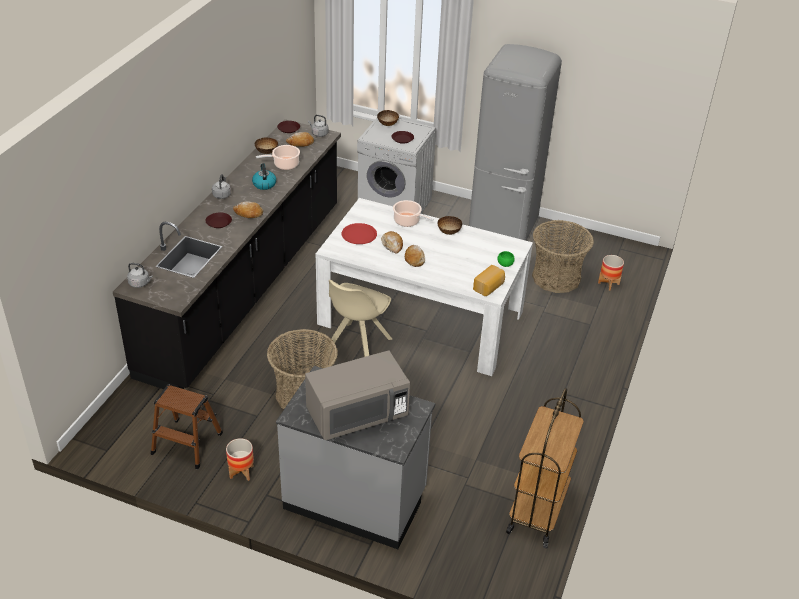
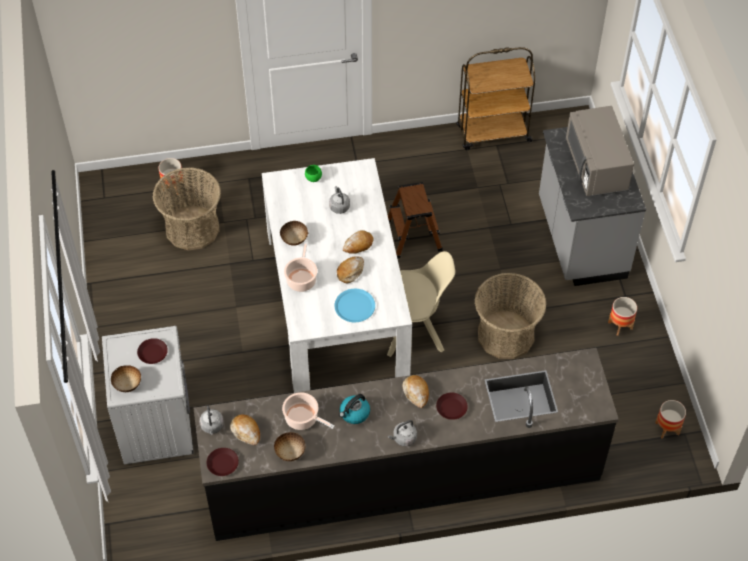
camera: 120 degrees left, 15 degrees up
grey kettle [127,263,153,288] -> grey kettle moved to [329,186,350,214]
brown step ladder [151,384,223,469] -> brown step ladder moved to [388,182,443,259]
grey microwave [305,350,410,440] -> grey microwave turned 135 degrees counterclockwise [566,106,634,196]
red plate [342,223,377,244] -> blue plate [334,289,375,322]
grey fridge [469,44,562,241] -> none
bread [473,265,505,296] -> none
none -> planter [655,400,686,439]

